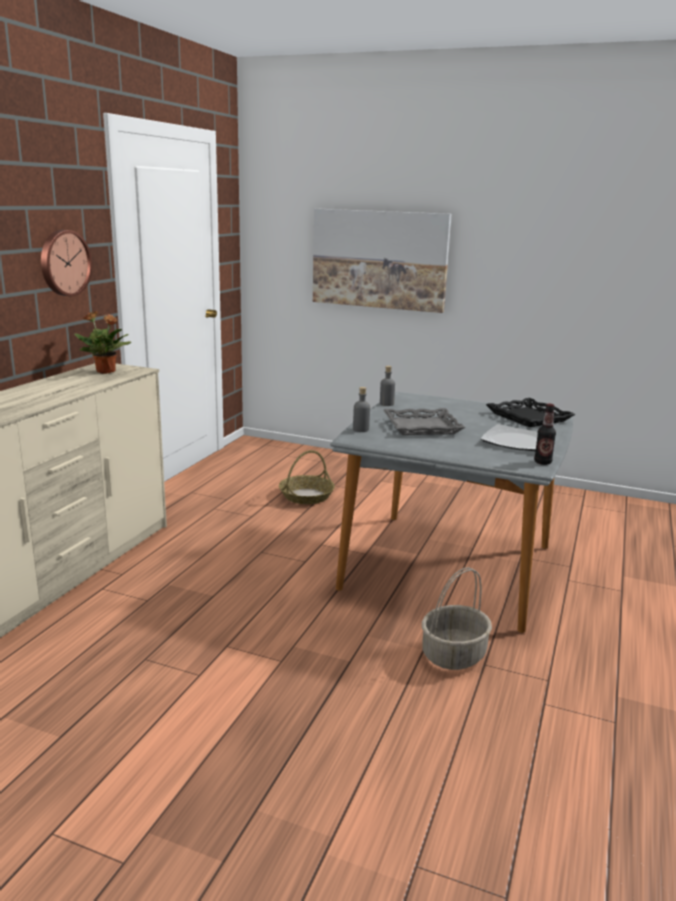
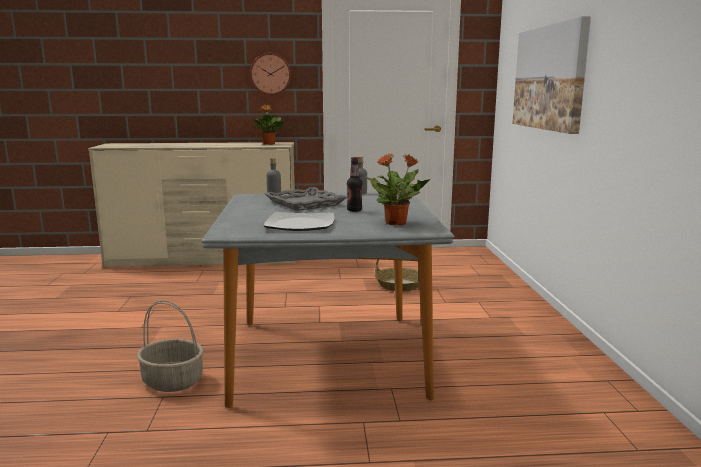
camera: 65 degrees right, 5 degrees down
black tray [486,398,575,427] -> potted plant [365,154,431,225]
bottle [534,404,556,465] -> bottle moved to [347,157,362,212]

